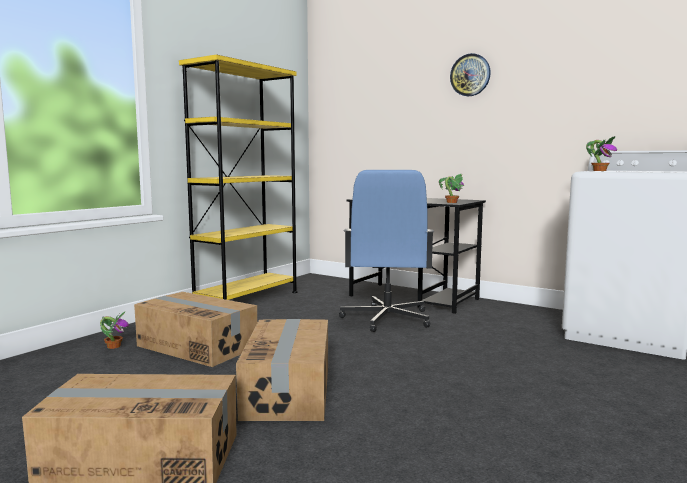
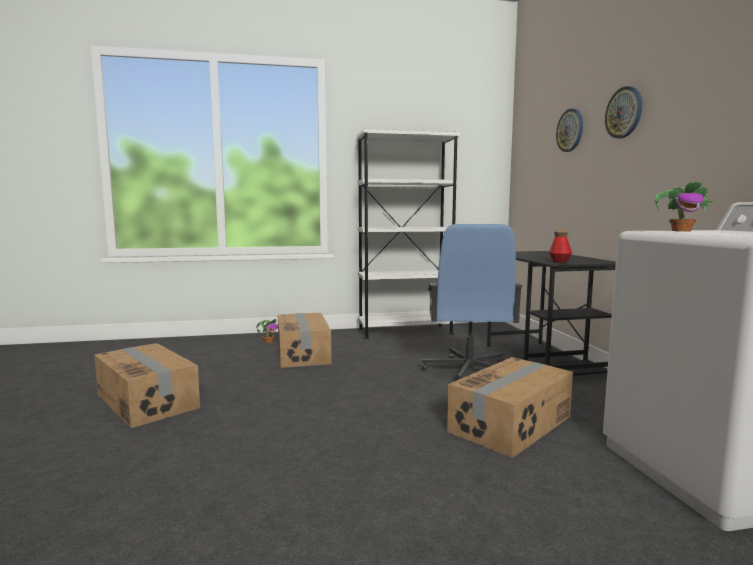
camera: 45 degrees right, 0 degrees up
yellow bookcase [179,54,298,300] -> white bookcase [356,129,460,339]
cardboard box [236,319,328,421] -> cardboard box moved to [447,357,573,458]
blue office chair [339,170,435,332] -> blue office chair turned 45 degrees counterclockwise [421,224,523,379]
potted plant [439,174,464,203] -> bottle [549,229,572,263]
none -> wall clock [556,109,583,152]

